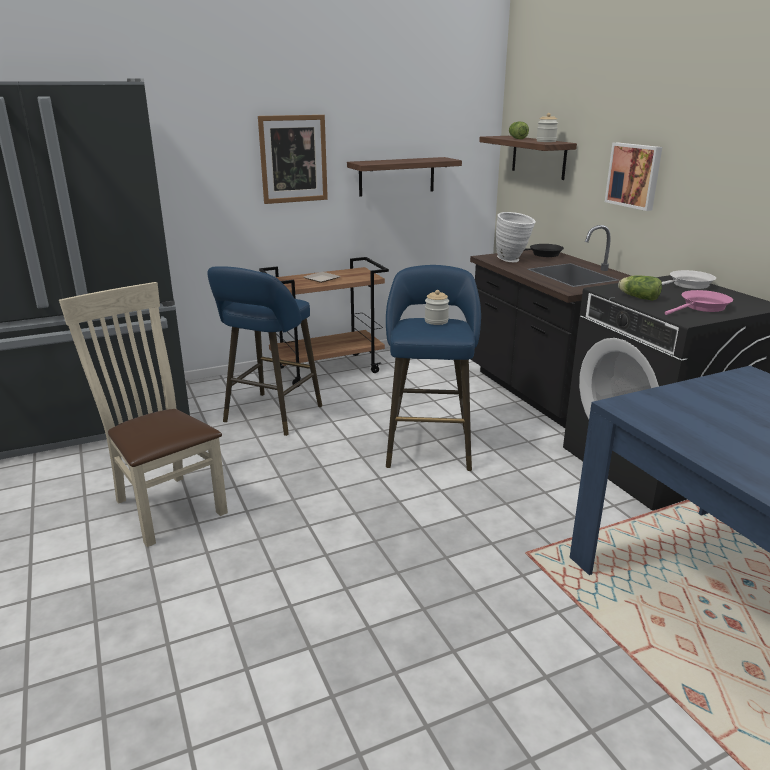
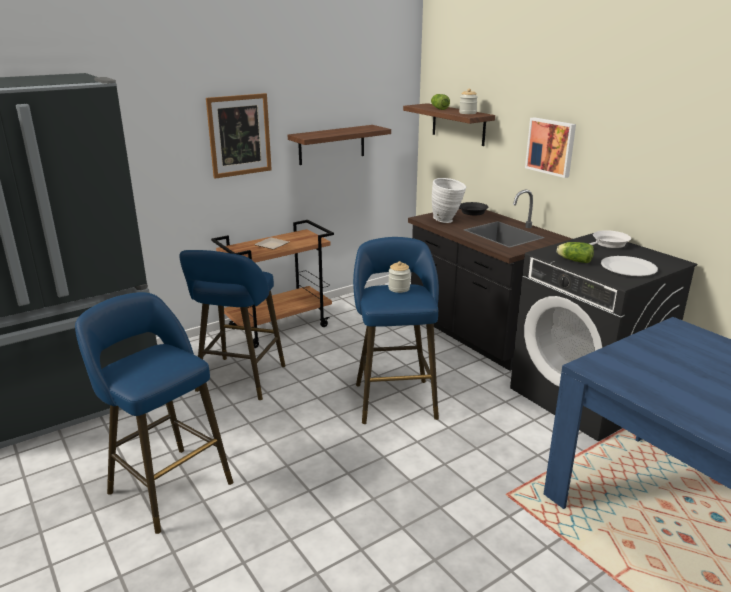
camera: 10 degrees left, 0 degrees up
beige chair [59,282,228,547] -> blue stool [75,292,233,534]
pink frying pan [665,290,733,315] -> white plate [601,256,658,276]

